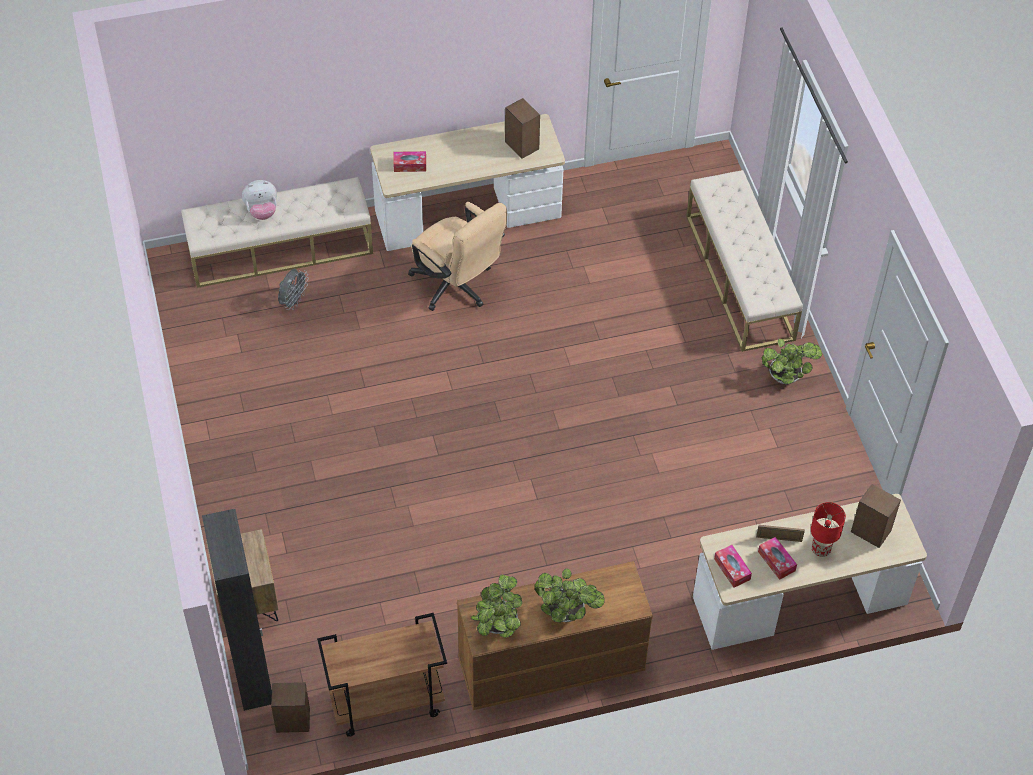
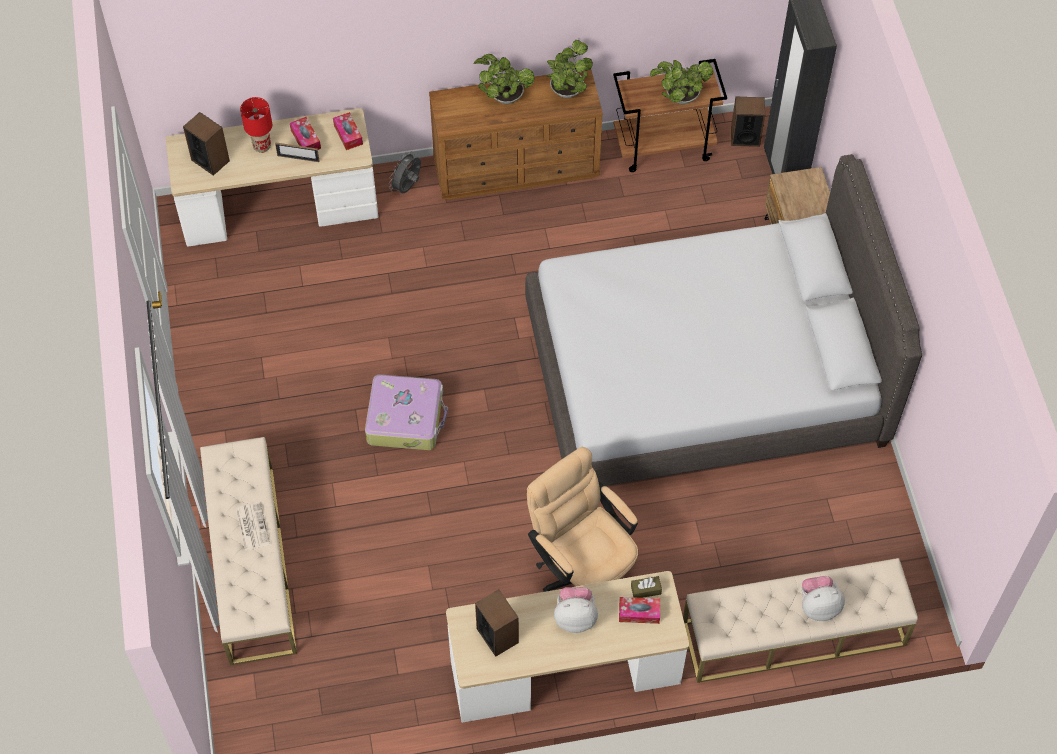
camera: 175 degrees left, 5 degrees up
grey fan [278,269,309,310] -> grey fan moved to [389,151,421,194]
potted plant [762,339,822,384] -> potted plant moved to [650,60,713,104]
none -> newspaper [236,502,270,551]
none -> suitcase [365,374,448,450]
none -> grey bed [525,154,922,486]
none -> plush toy [554,587,598,633]
none -> brown tissue box [631,576,662,598]

